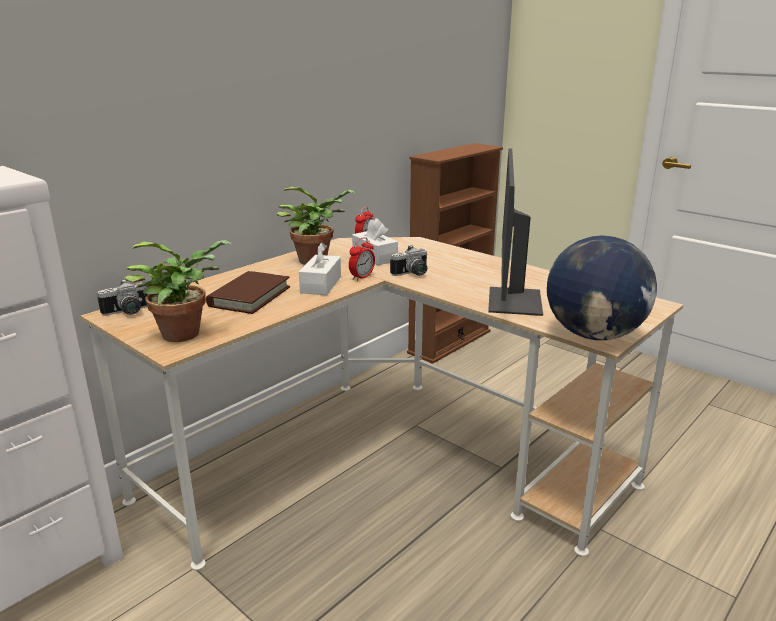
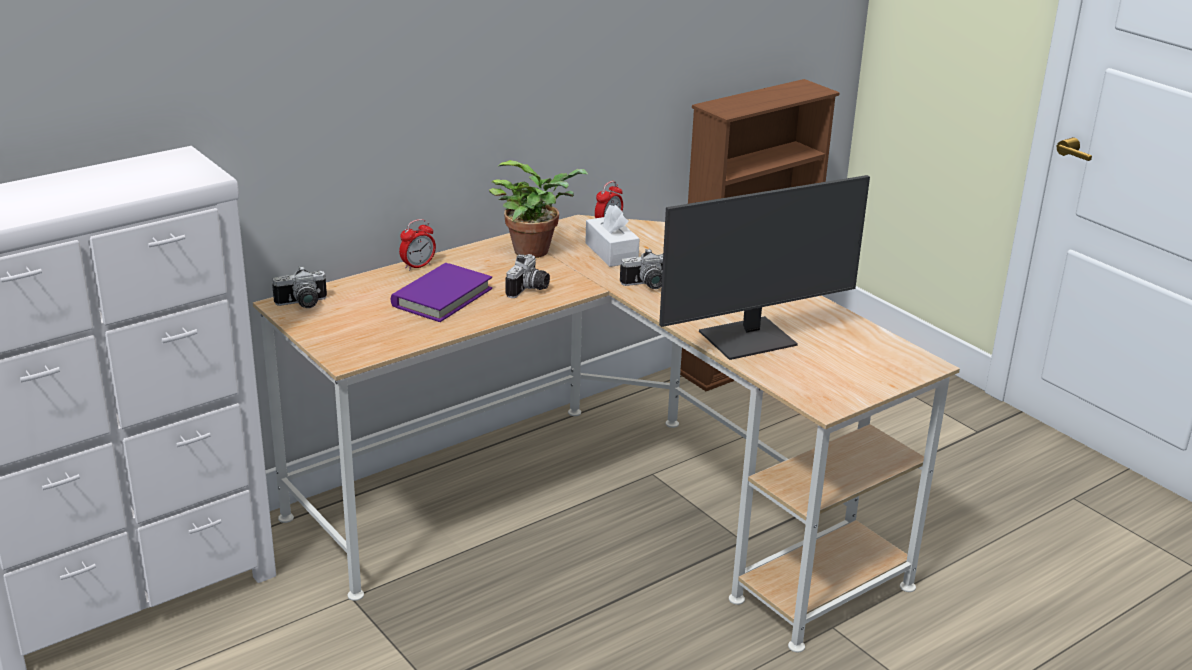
camera: 10 degrees right, 5 degrees up
potted plant [124,240,231,342] -> none
brown book [206,271,290,314] -> purple book [391,263,492,322]
white tissue box [299,242,341,295] -> camera [506,254,550,298]
alarm clock [349,237,375,281] -> alarm clock moved to [399,219,436,271]
monitor [488,149,543,316] -> monitor turned 135 degrees counterclockwise [659,175,870,360]
globe [547,235,657,340] -> none

